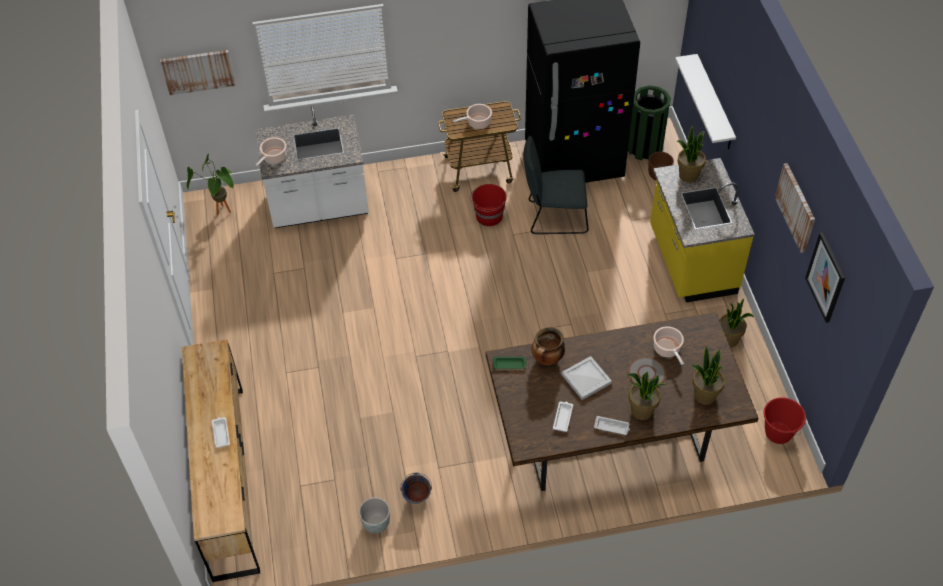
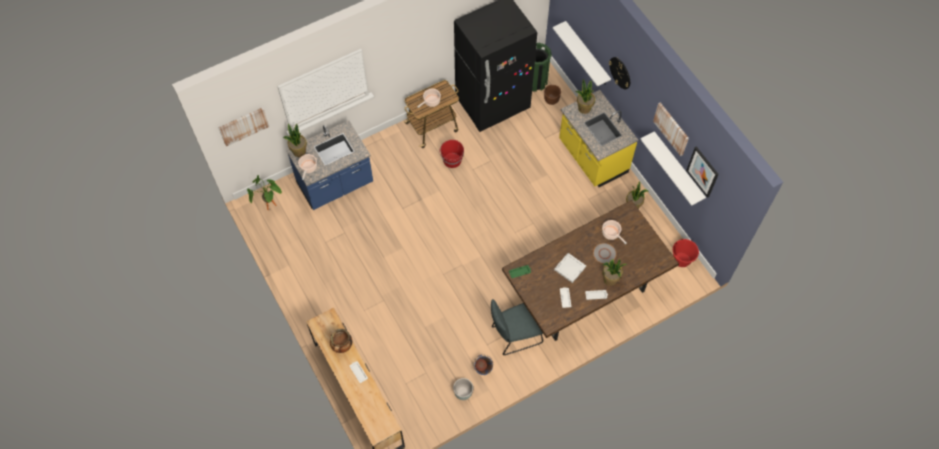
camera: 20 degrees left, 10 degrees up
white counter [255,106,369,228] -> blue counter [286,120,373,210]
grey chair [523,136,589,234] -> grey chair moved to [491,299,543,355]
cooking pot [531,327,565,365] -> cooking pot moved to [330,329,352,353]
potted plant [691,346,725,405] -> potted plant moved to [283,124,307,157]
none -> wall clock [609,57,630,89]
none -> white shelf [640,131,706,206]

